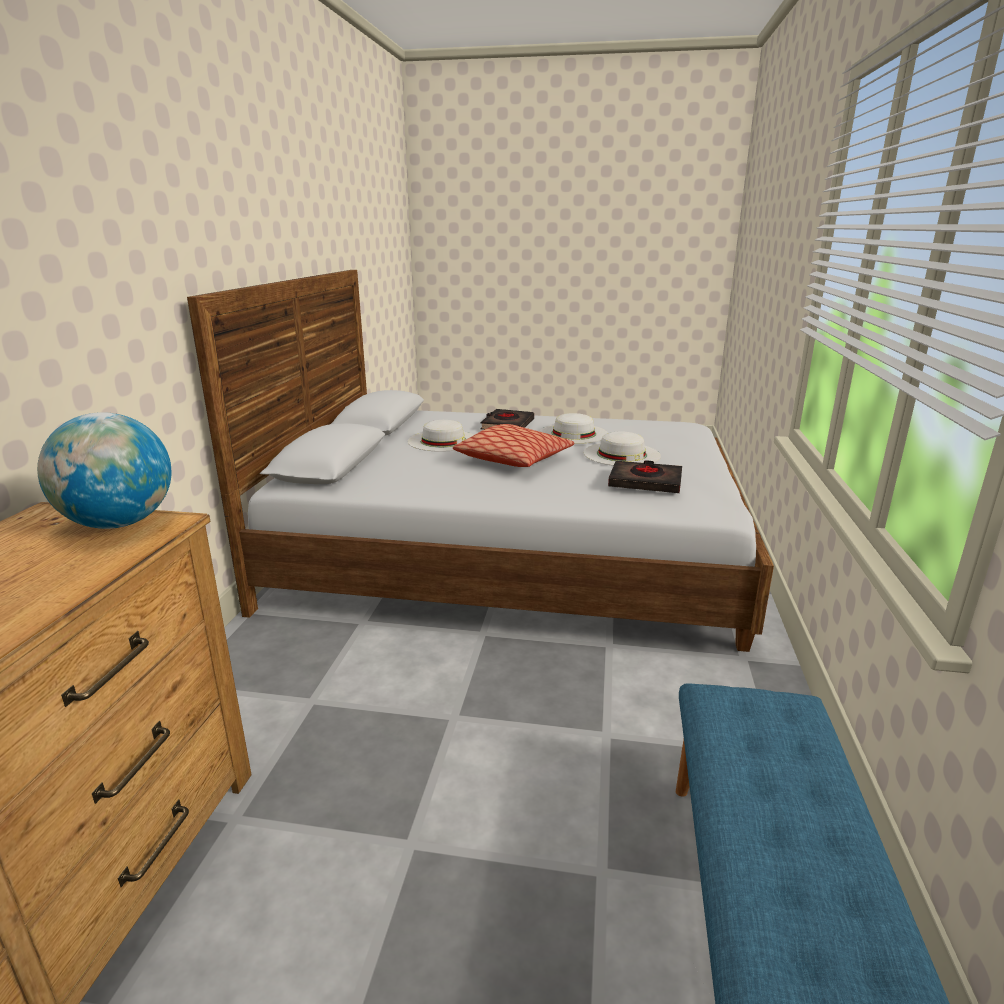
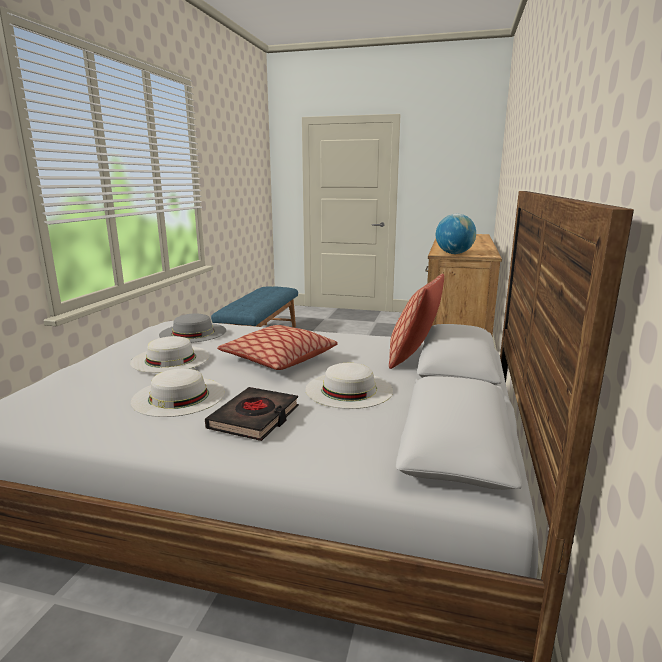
camera: 175 degrees left, 5 degrees down
black book [608,460,682,493] -> grey hat [159,313,226,343]
none -> pillow [389,273,444,369]

